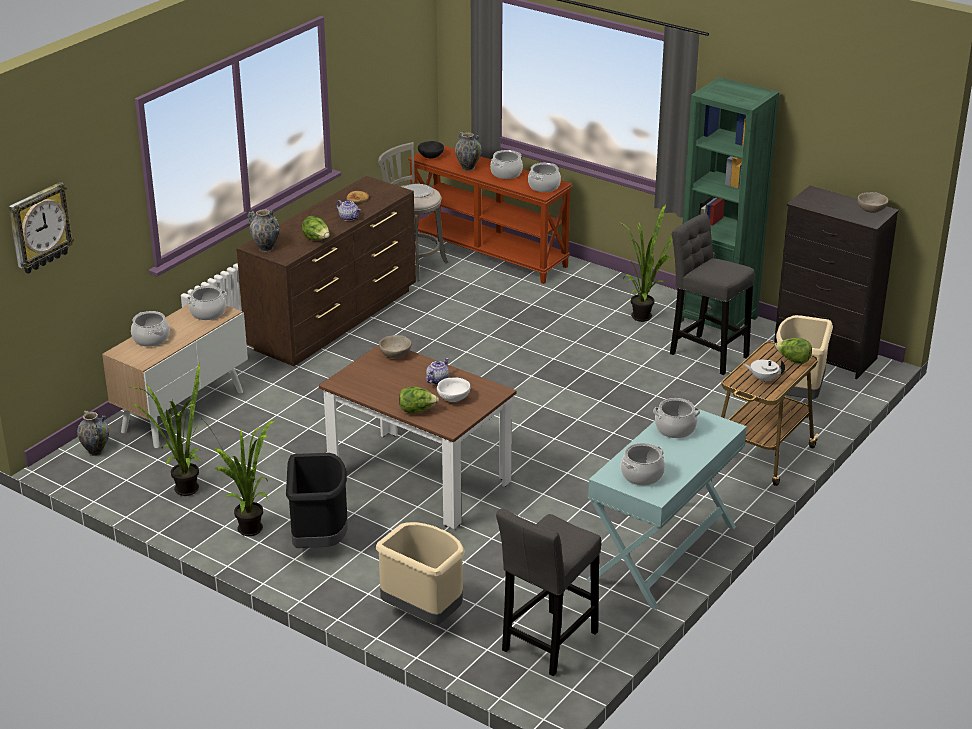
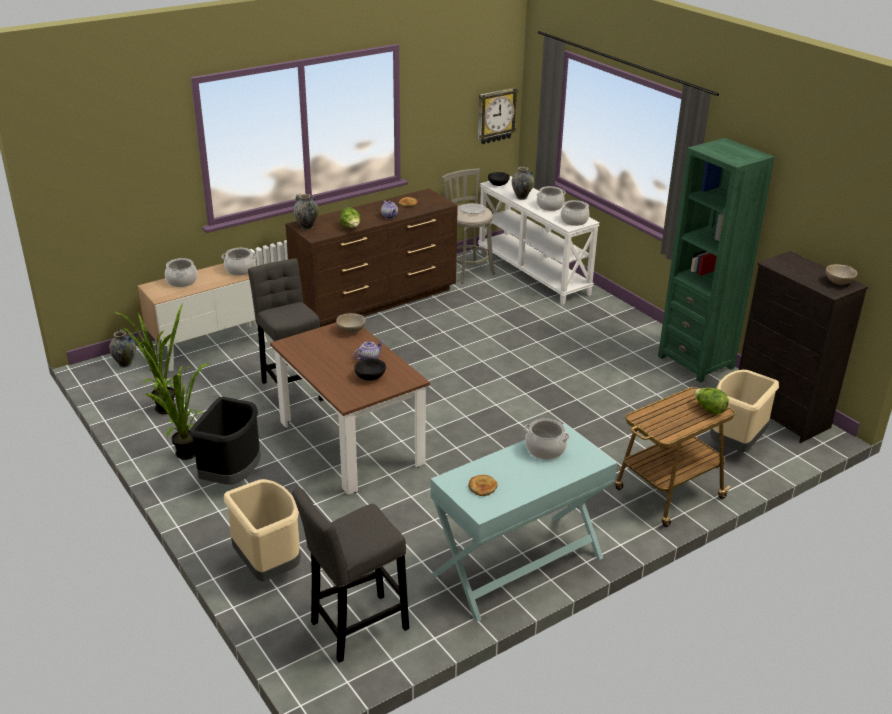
camera: 20 degrees right, 0 degrees up
wall clock [9,182,74,274] -> wall clock moved to [478,88,518,144]
lettuce [399,387,439,413] -> none
brown console table [408,146,572,284] -> white console table [478,176,600,305]
white bowl [437,378,470,402] -> black bowl [354,358,386,381]
potted plant [621,204,673,322] -> none
cooking pot [621,443,665,486] -> bread [468,475,498,496]
grey stool [670,213,755,375] -> grey stool moved to [248,258,324,401]
white teapot [743,359,785,383] -> none

